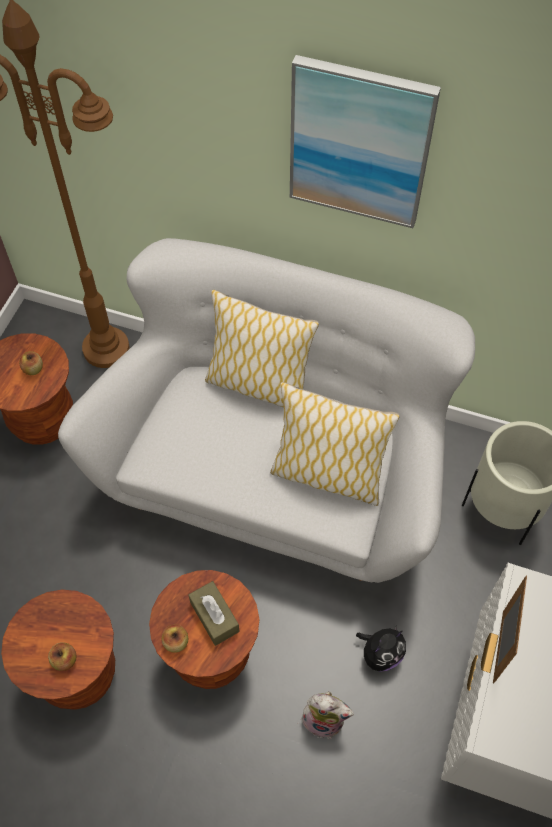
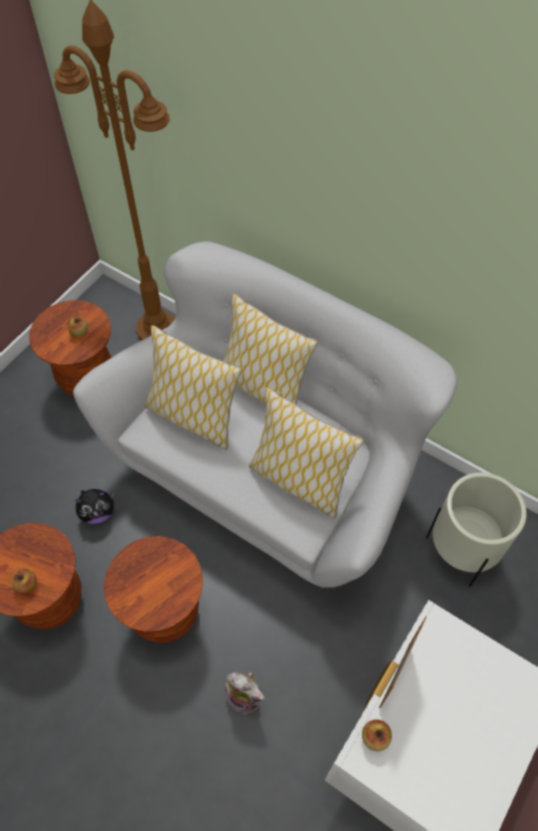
camera: 15 degrees right, 0 degrees up
apple [162,624,189,653] -> apple moved to [362,719,392,751]
brown tissue box [189,581,239,646] -> none
picture [290,55,441,228] -> none
plush toy [356,626,406,672] -> plush toy moved to [75,489,114,524]
none -> pillow [146,325,242,450]

